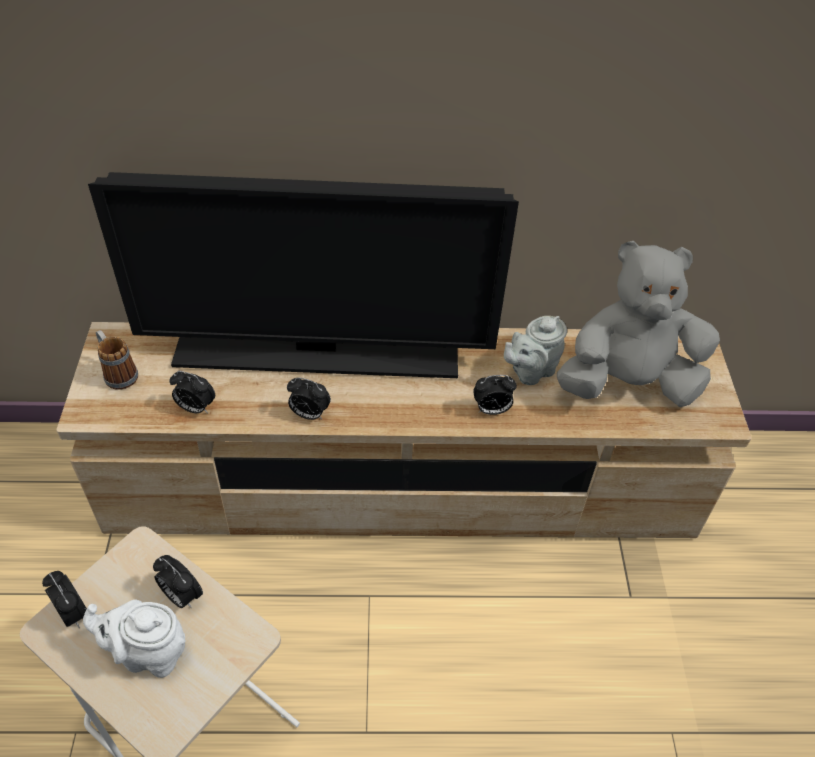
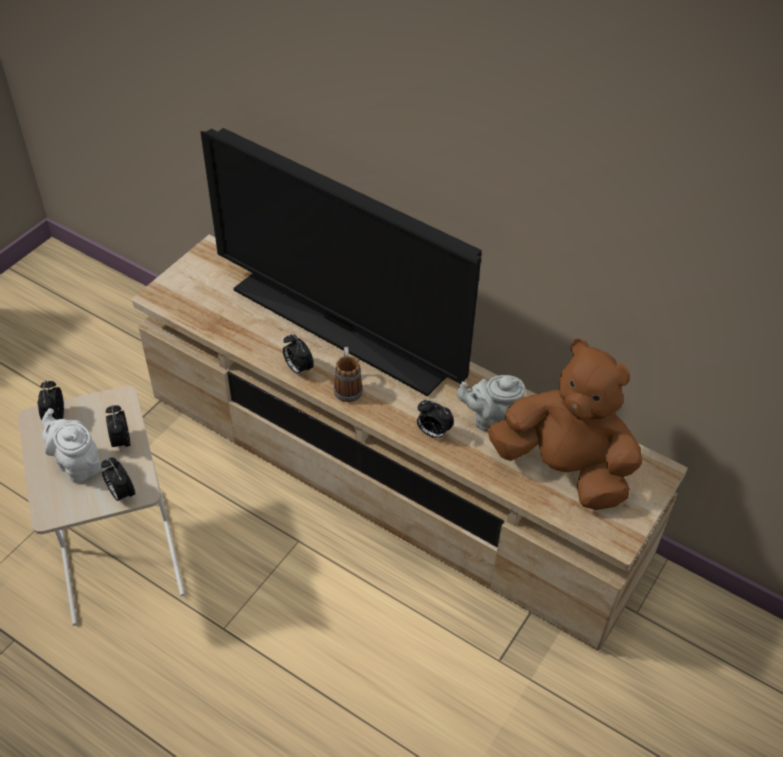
camera: 35 degrees right, 0 degrees up
mug [96,330,138,390] -> mug moved to [334,347,363,402]
alarm clock [169,371,215,413] -> alarm clock moved to [101,458,135,503]
grey plush toy [557,241,720,407] -> brown plush toy [487,339,642,510]

